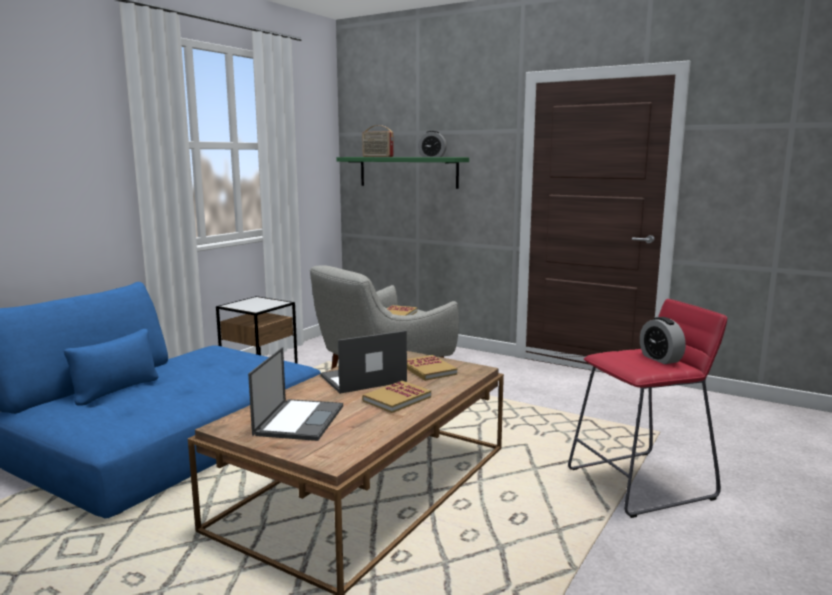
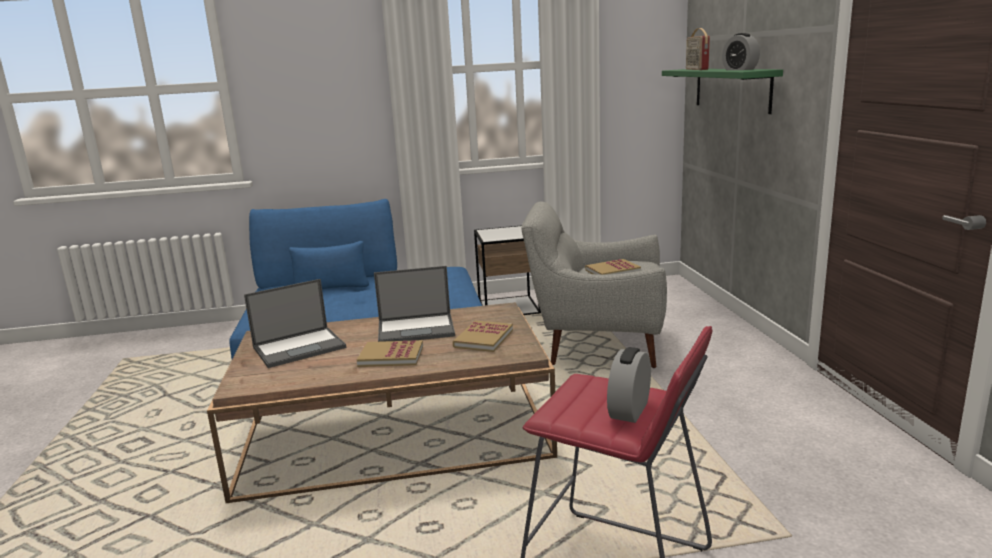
camera: 50 degrees right, 5 degrees up
laptop [320,330,407,394] -> laptop turned 150 degrees clockwise [374,266,455,342]

